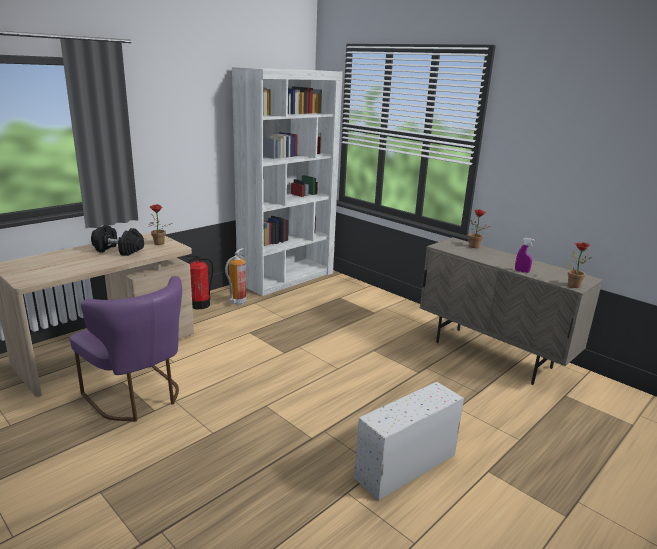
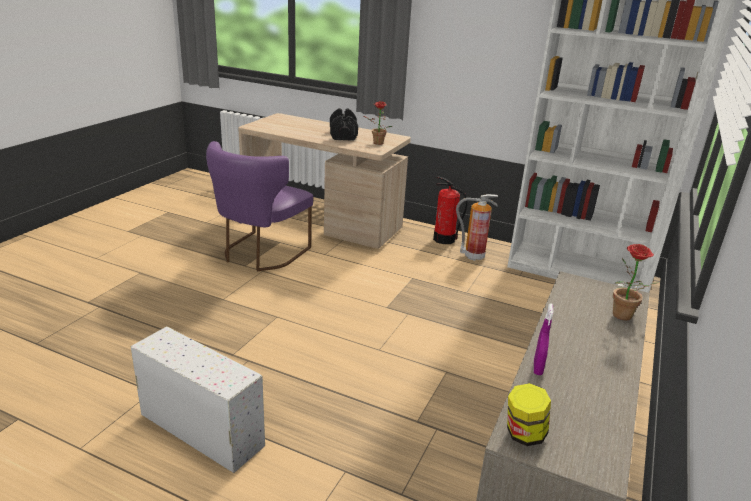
camera: 70 degrees right, 5 degrees up
potted plant [568,242,592,288] -> jar [507,383,551,446]

